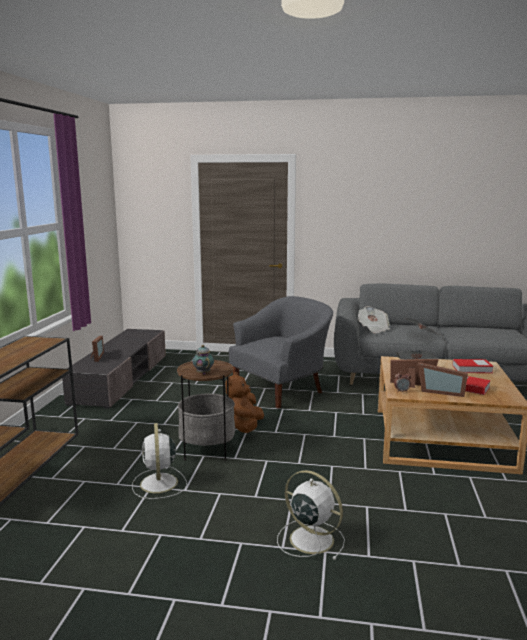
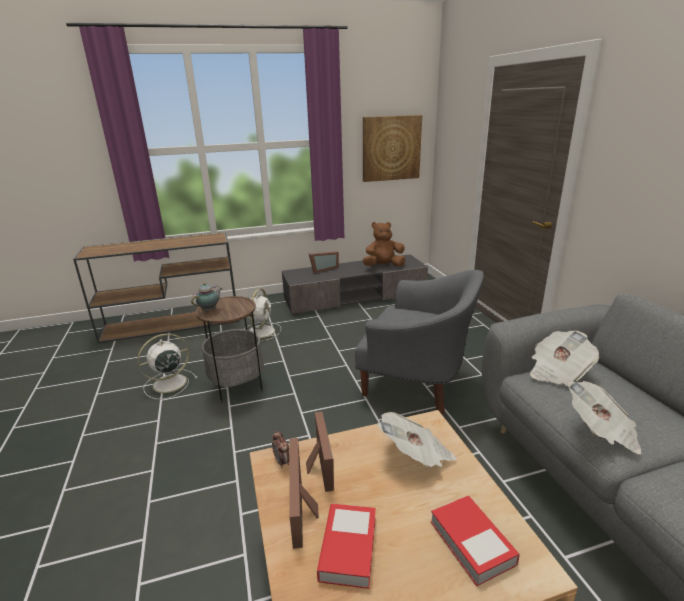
camera: 65 degrees right, 10 degrees up
brown plush toy [225,372,264,433] -> brown plush toy moved to [363,222,405,266]
white fan [277,470,345,560] -> white fan moved to [247,289,281,341]
none -> picture [363,115,422,182]

